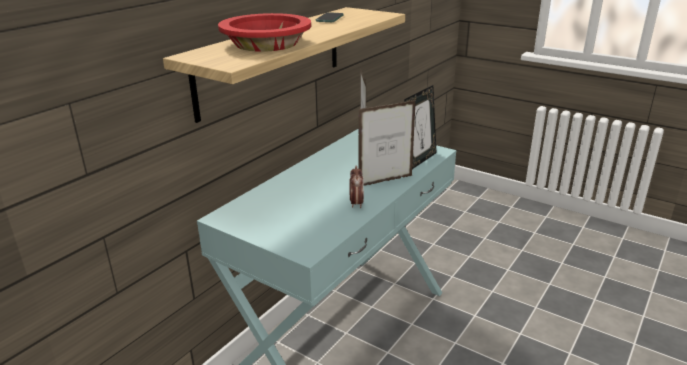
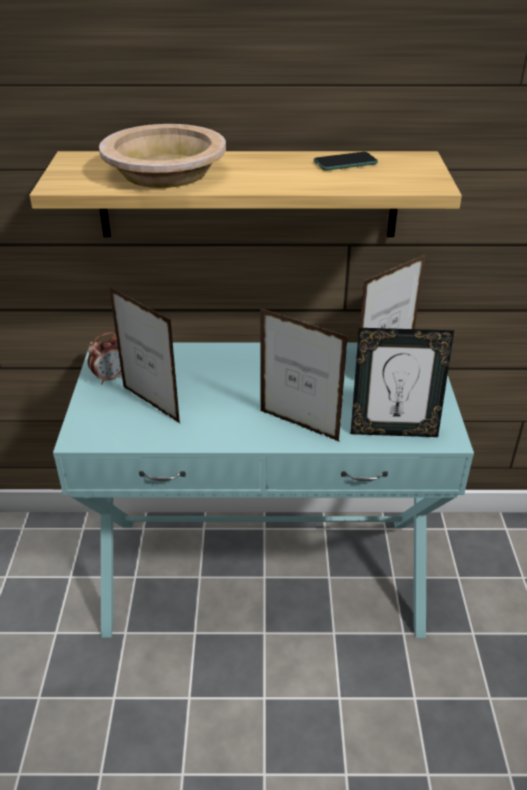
camera: 55 degrees right, 10 degrees up
red bowl [218,13,311,52] -> beige bowl [99,124,226,188]
alarm clock [349,165,364,208] -> alarm clock moved to [88,332,122,385]
none -> picture frame [109,286,180,423]

